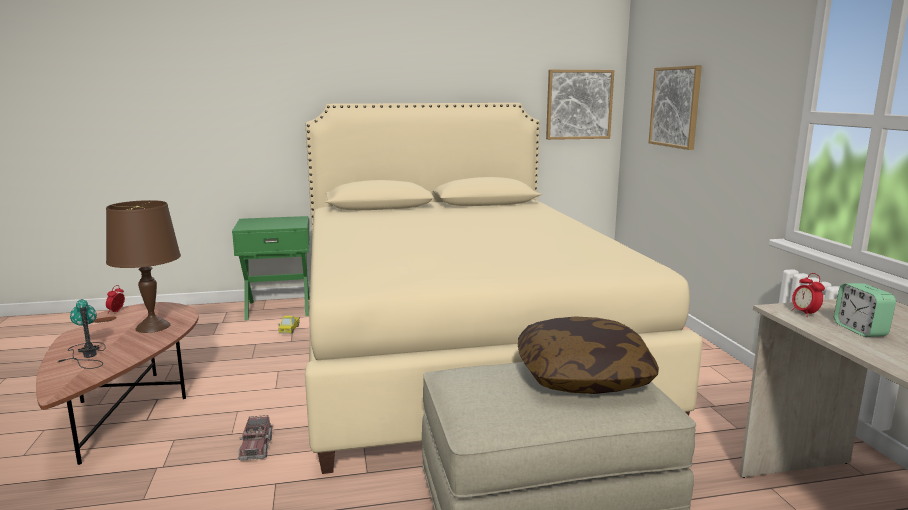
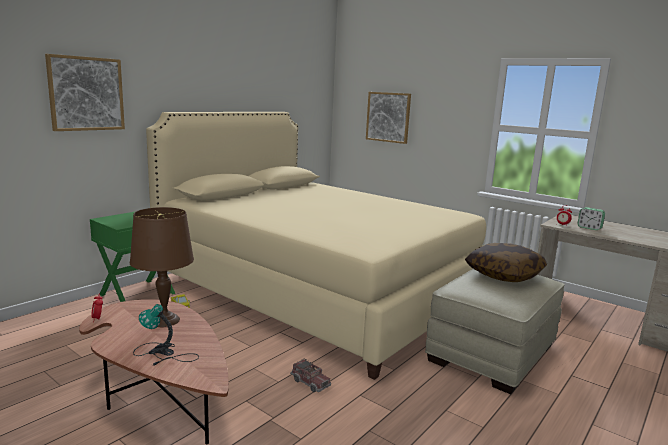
camera: 40 degrees left, 0 degrees up
picture [546,70,614,140] -> picture moved to [45,54,125,131]

